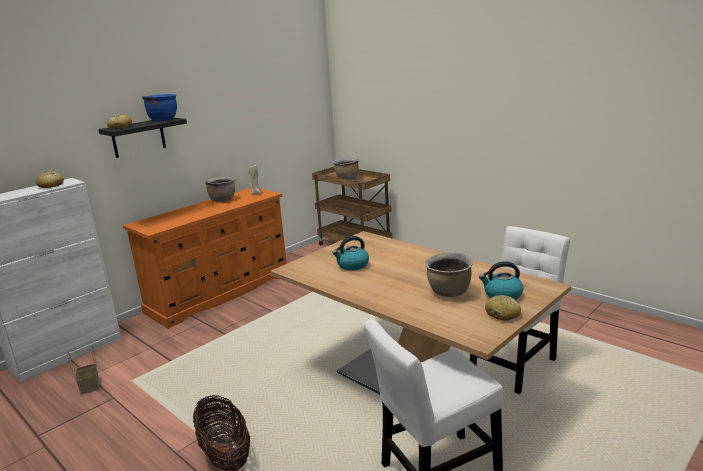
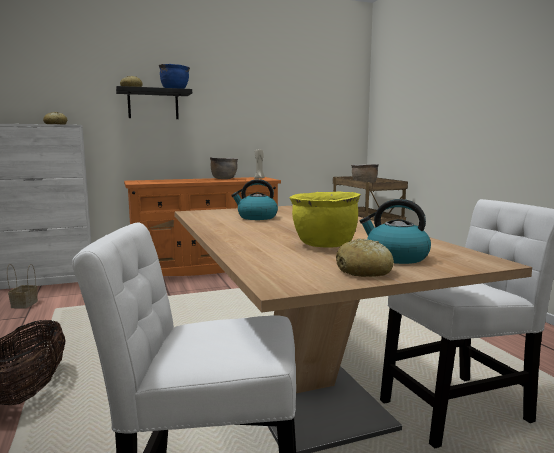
camera: 25 degrees right, 10 degrees down
brown cooking pot [425,253,473,297] -> yellow cooking pot [290,191,361,248]

